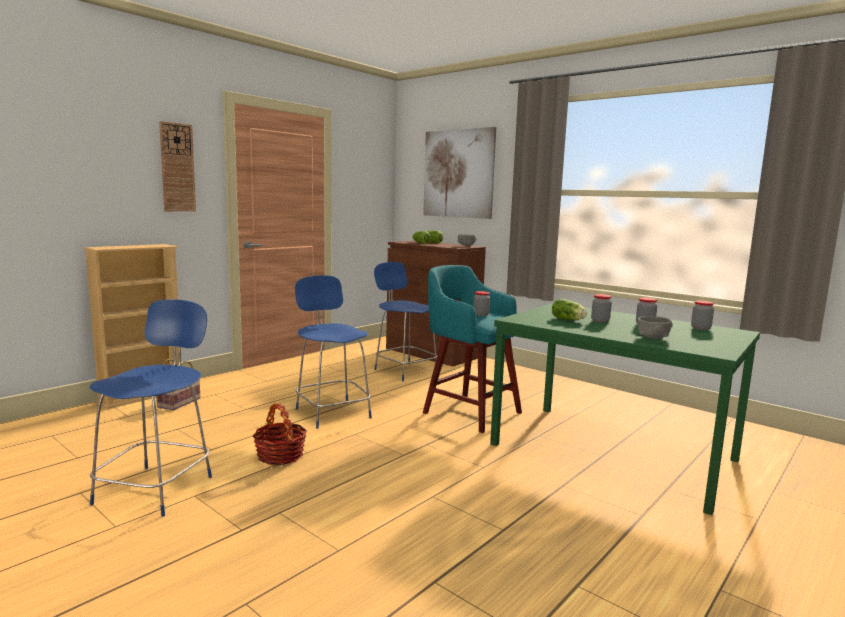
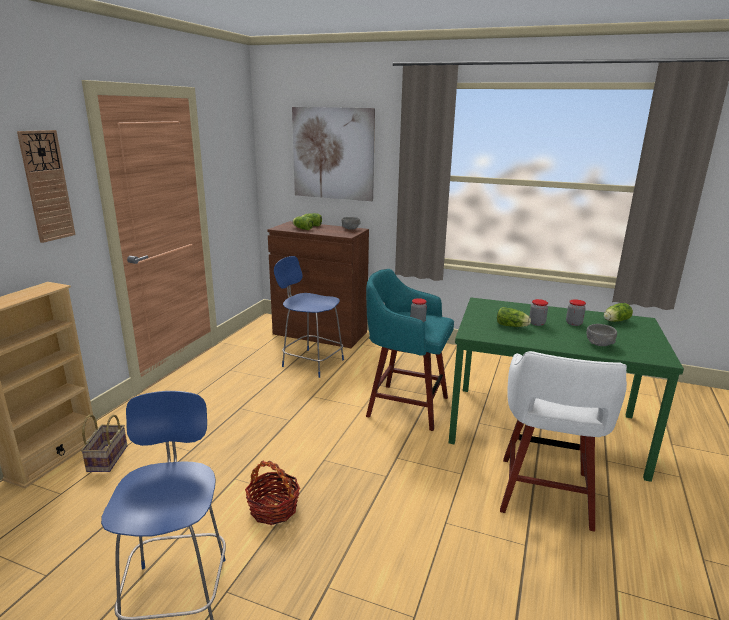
camera: 20 degrees left, 10 degrees up
blue chair [295,275,372,429] -> none
jar [691,301,714,330] -> lettuce [604,303,633,322]
none -> white stool [500,351,627,532]

